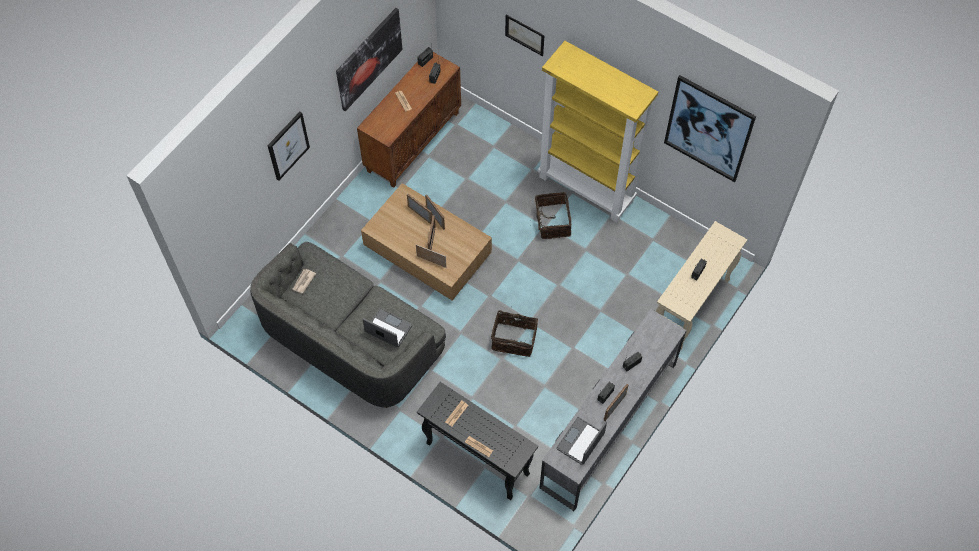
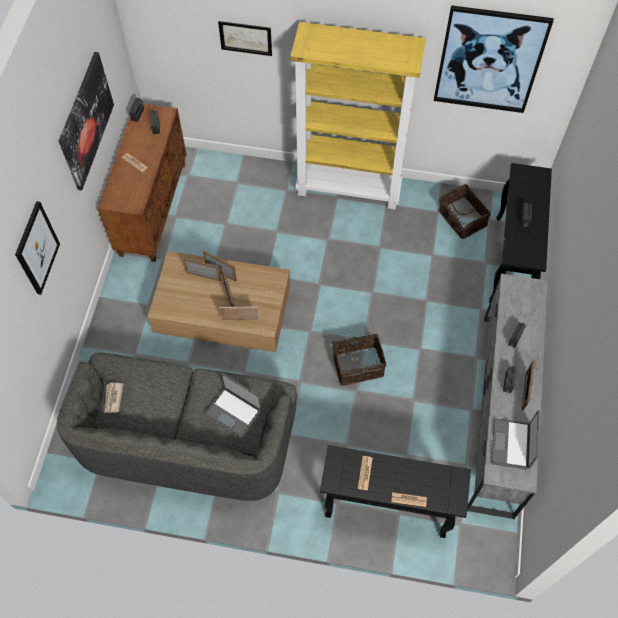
camera: 25 degrees left, 0 degrees up
laptop [362,308,412,347] -> laptop turned 150 degrees counterclockwise [205,373,262,437]
basket [535,192,571,239] -> basket moved to [439,184,491,239]
beige console table [656,221,747,351] -> black console table [489,163,552,303]

